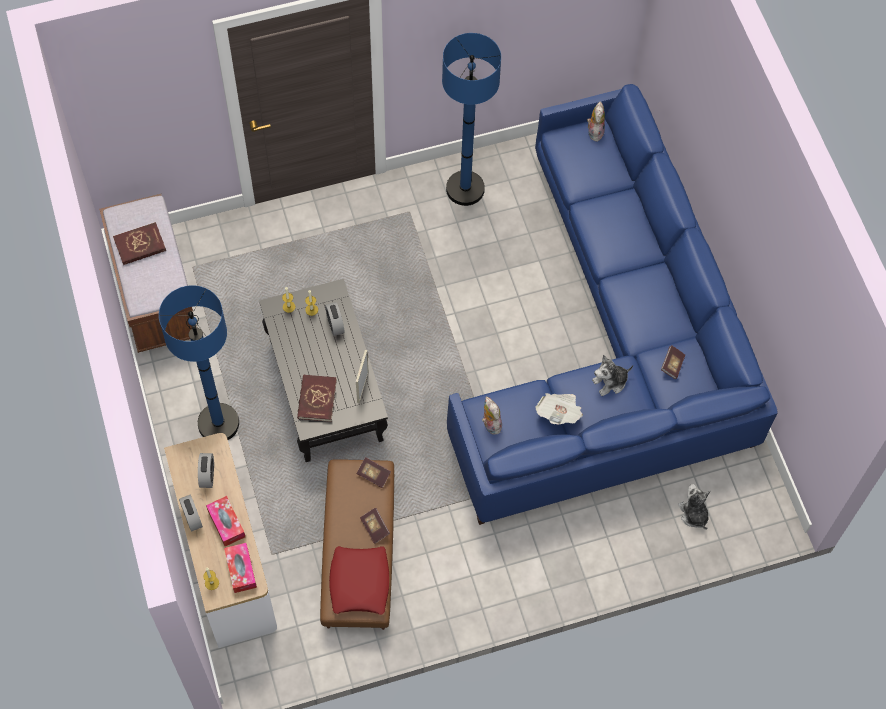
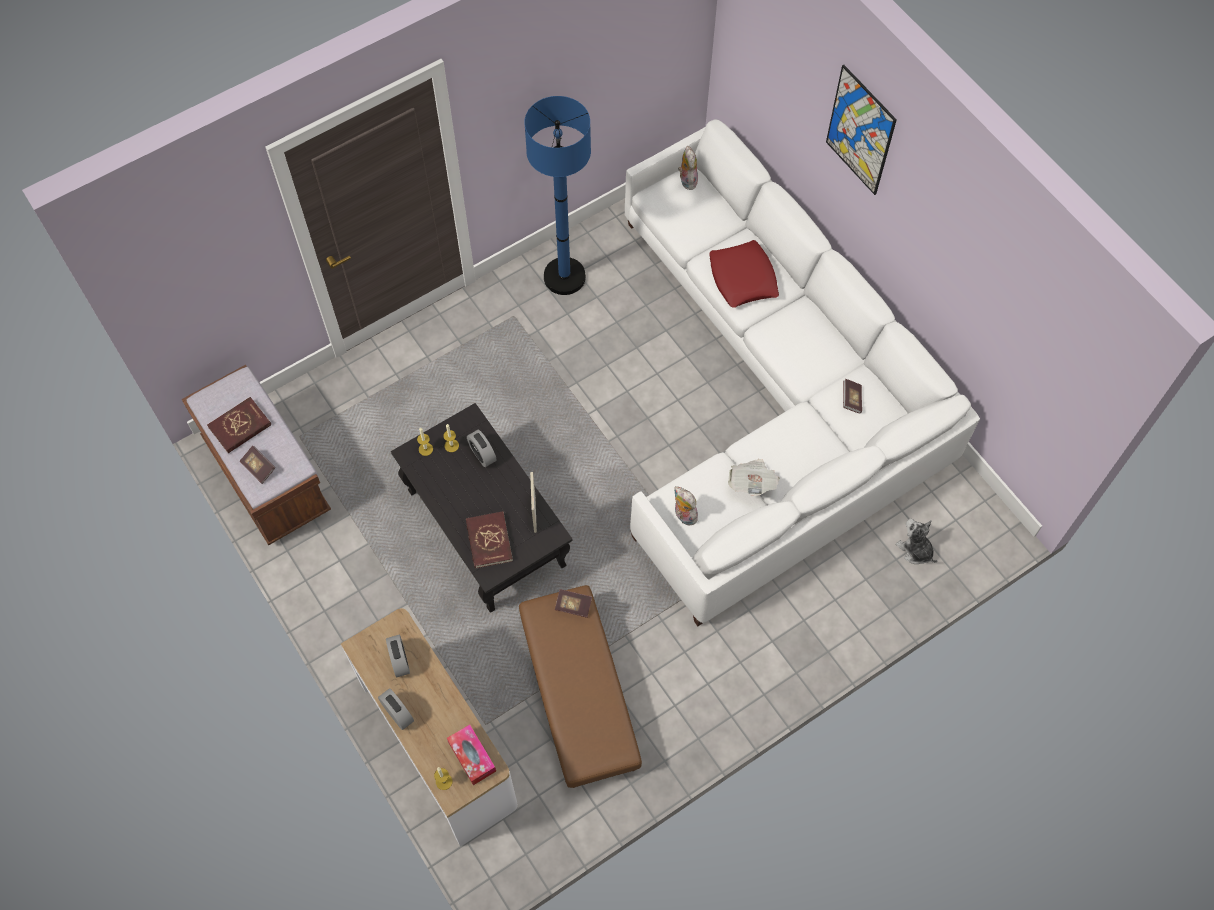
camera: 15 degrees left, 0 degrees up
blue floor lamp [159,285,239,440] -> none
tissue box [206,496,245,546] -> none
red pillow [329,546,389,615] -> red pillow moved to [709,240,779,308]
book [360,508,390,544] -> book moved to [240,446,275,484]
blue sofa [447,84,778,525] -> white sofa [625,119,980,626]
plush toy [592,355,633,396] -> none
none -> picture [826,65,897,195]

